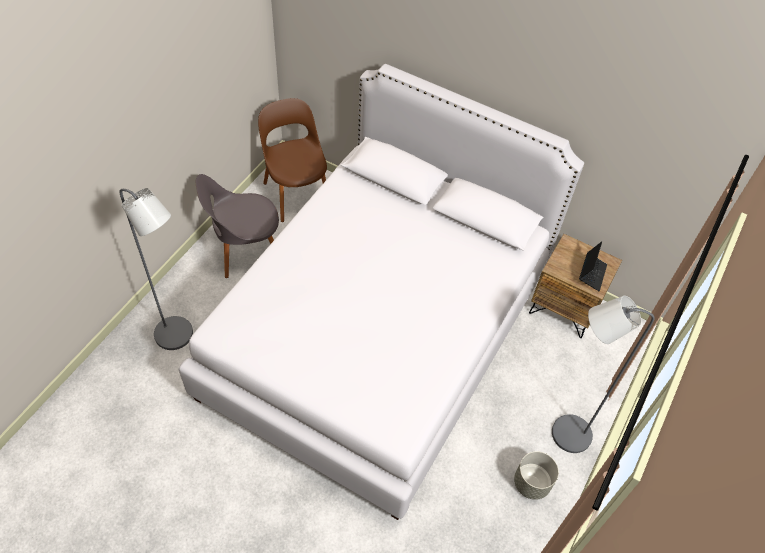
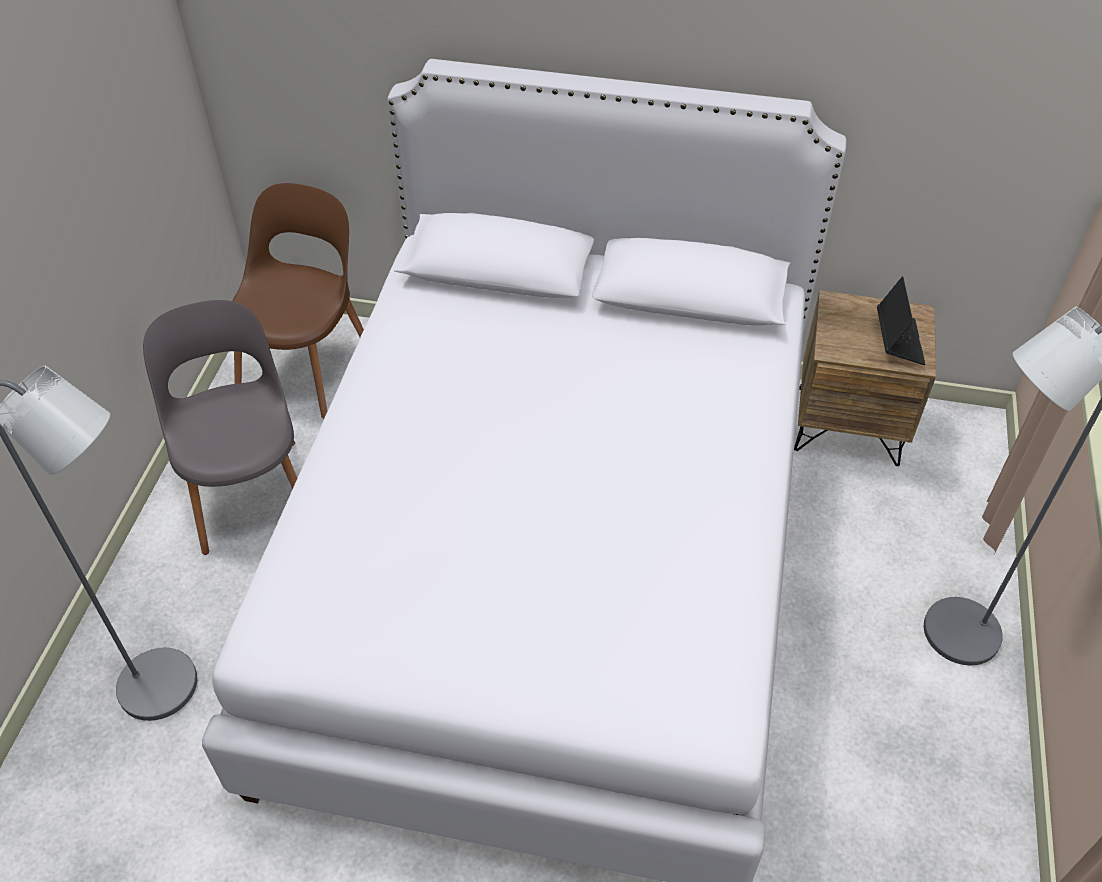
camera: 15 degrees left, 5 degrees down
grey chair [196,174,279,278] -> grey chair turned 105 degrees clockwise [143,300,297,555]
brown chair [258,98,327,222] -> brown chair turned 60 degrees clockwise [232,183,364,418]
grey planter [514,451,559,500] -> none

